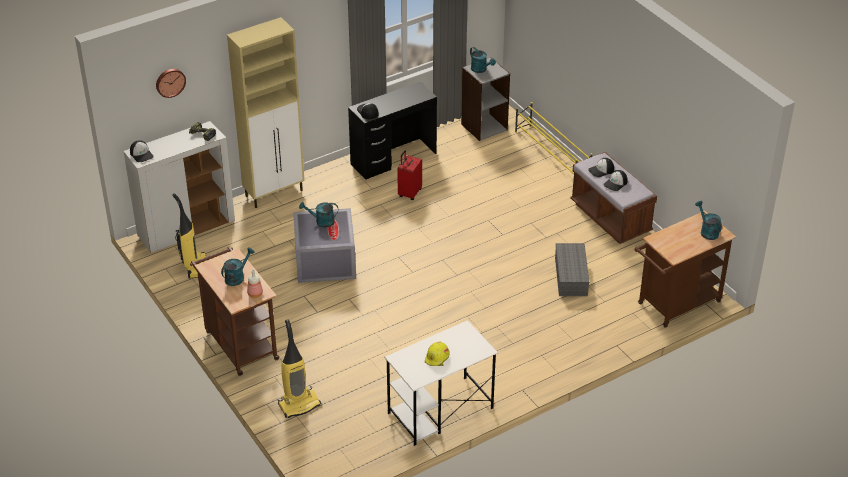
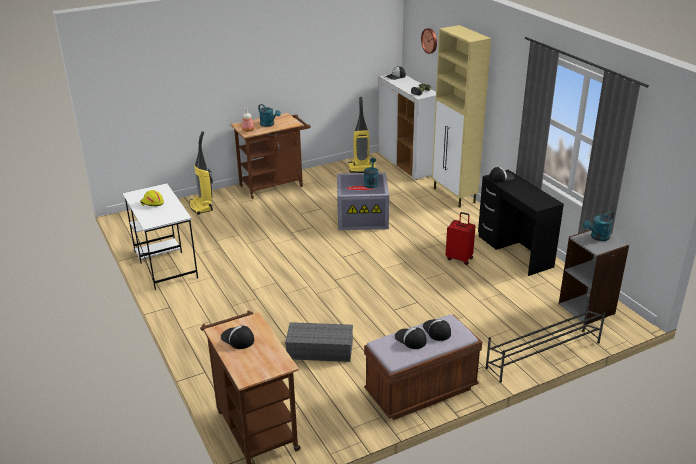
camera: 95 degrees right, 10 degrees down
yellow shoe rack [515,102,593,174] -> black shoe rack [485,301,605,382]
turquoise watering can [695,201,722,240] -> none
none -> cap [221,326,254,349]

